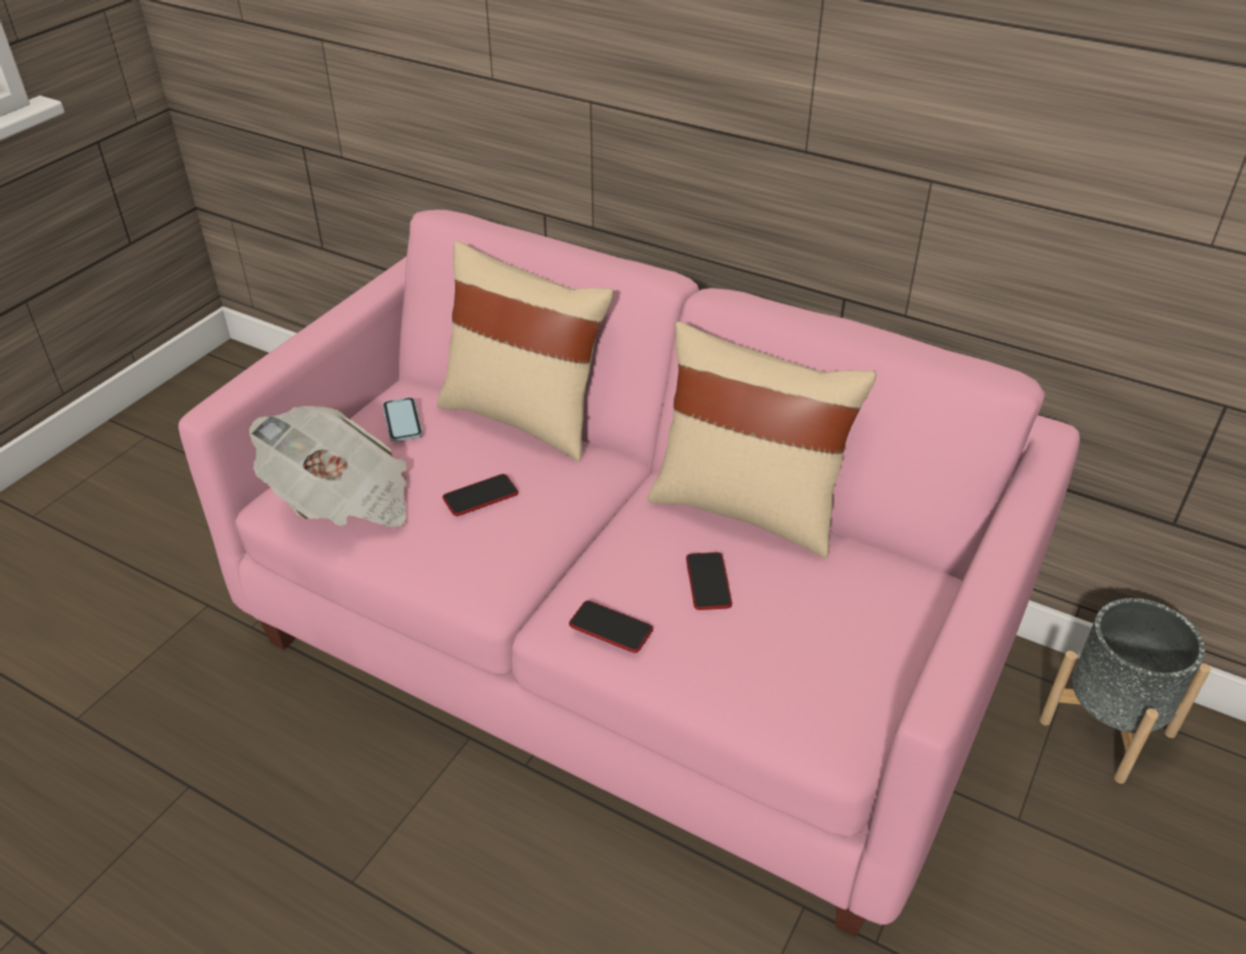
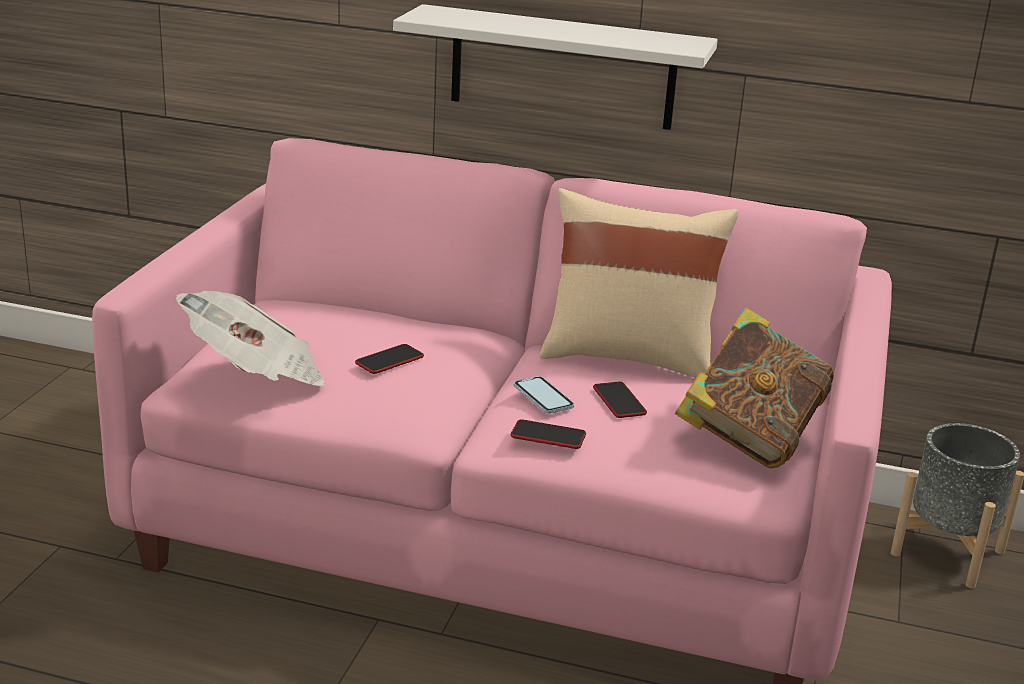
camera: 15 degrees left, 15 degrees down
phone [383,397,423,442] -> phone moved to [514,376,574,414]
beige pillow [437,241,614,462] -> none
none -> white shelf [393,4,718,130]
none -> book [675,307,834,469]

